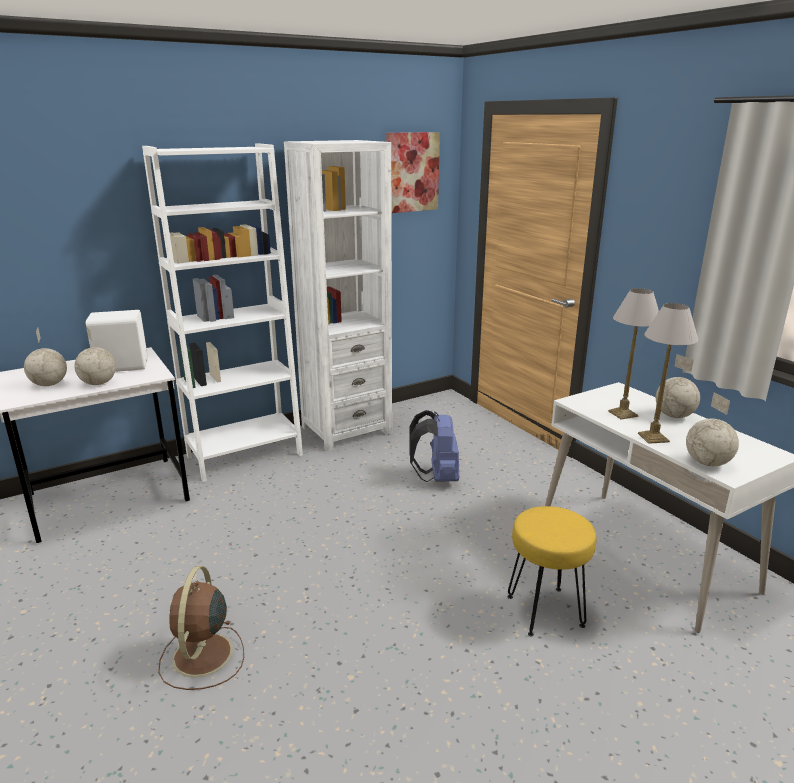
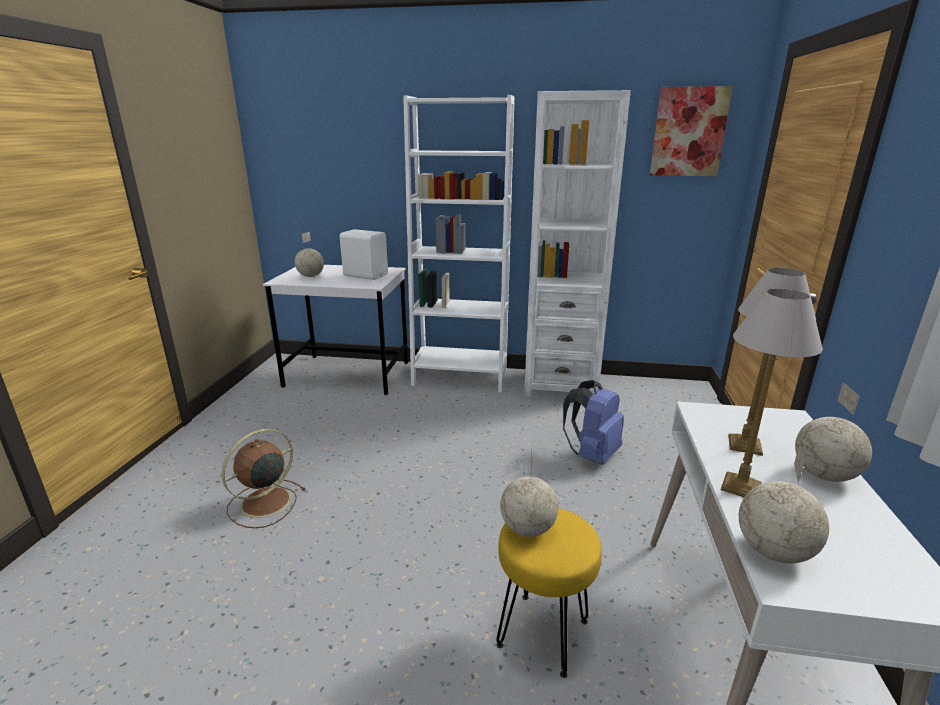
camera: 40 degrees right, 0 degrees up
globe [74,326,116,385] -> globe moved to [500,448,558,537]

